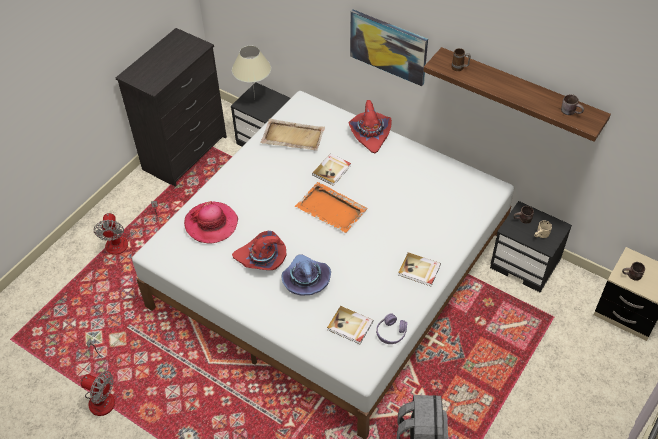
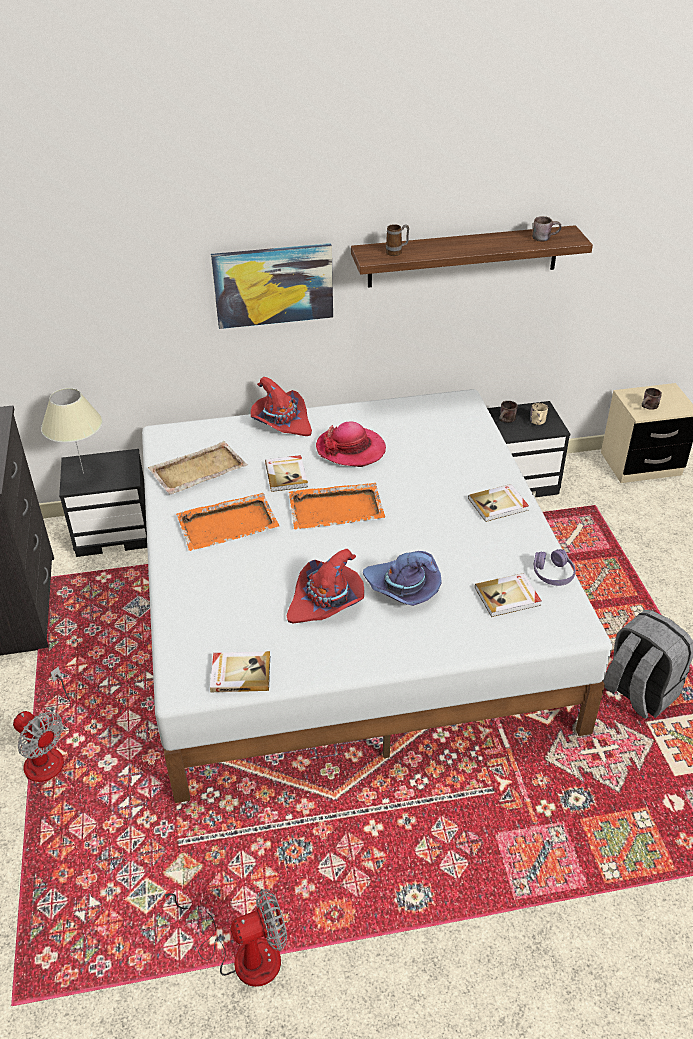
camera: 45 degrees left, 10 degrees down
hat [184,201,238,244] -> hat moved to [316,421,386,467]
none -> orange tray [177,493,279,551]
none -> book [210,651,270,692]

